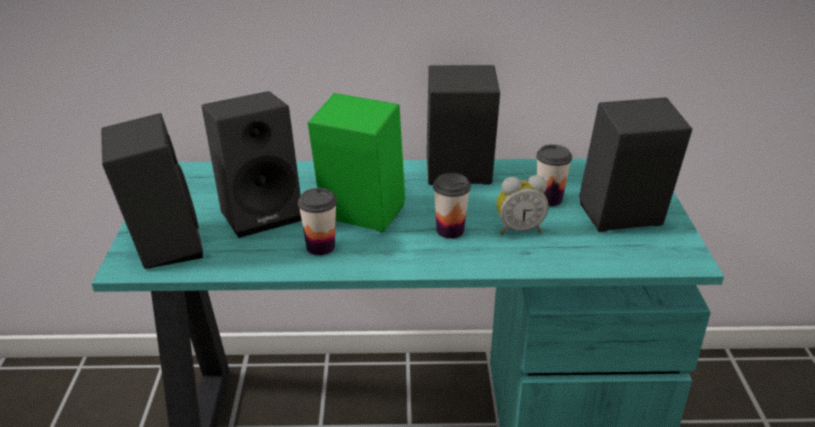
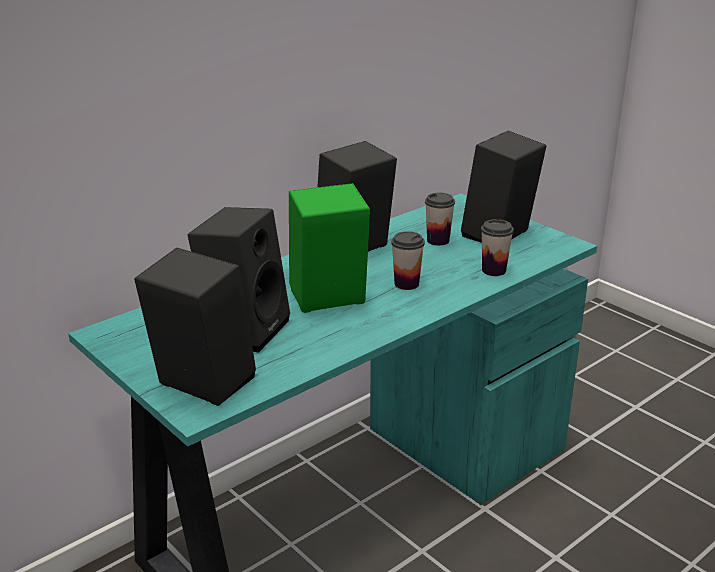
camera: 40 degrees left, 5 degrees down
cup [298,188,337,255] -> cup moved to [481,219,514,276]
alarm clock [497,175,548,235] -> none

